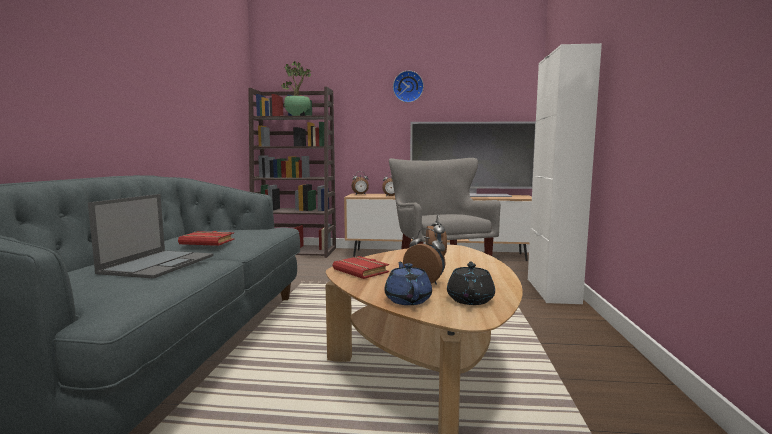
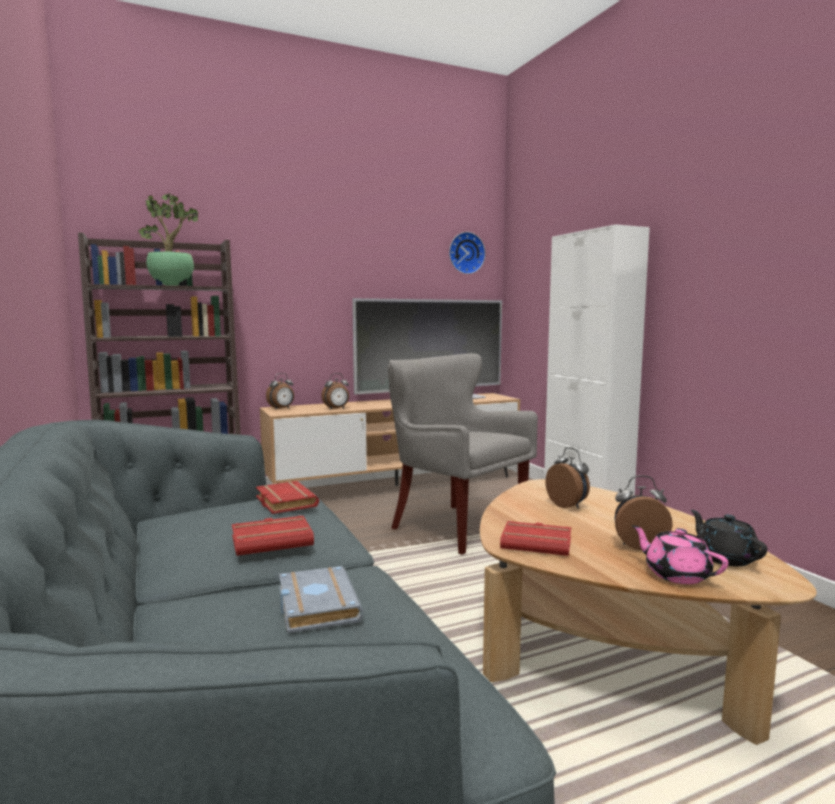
camera: 30 degrees left, 0 degrees up
laptop [88,194,213,279] -> grey book [279,566,364,633]
blue teapot [384,262,432,305] -> pink teapot [632,525,728,584]
wall clock [393,71,424,103] -> wall clock moved to [449,232,486,274]
none -> red book [256,481,319,514]

